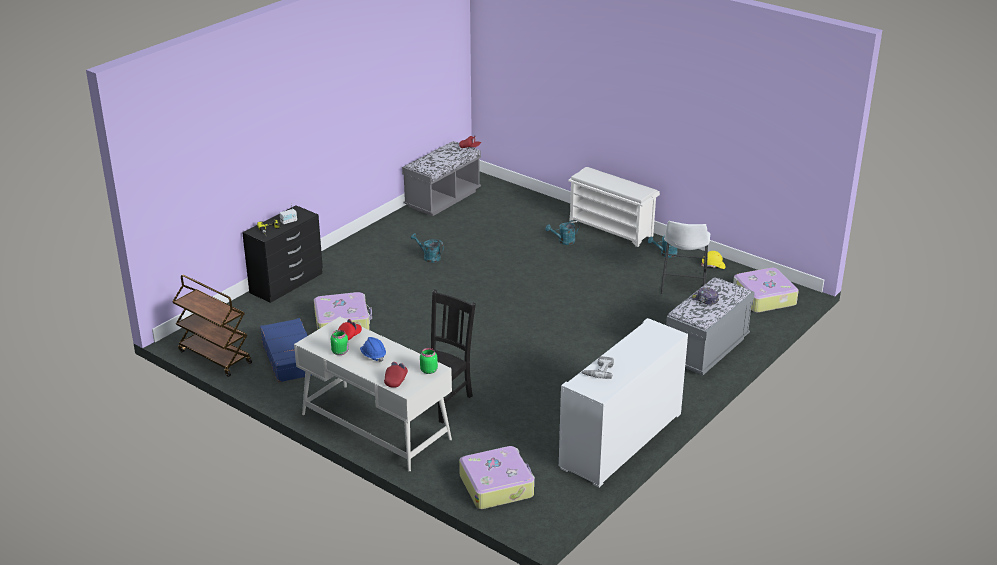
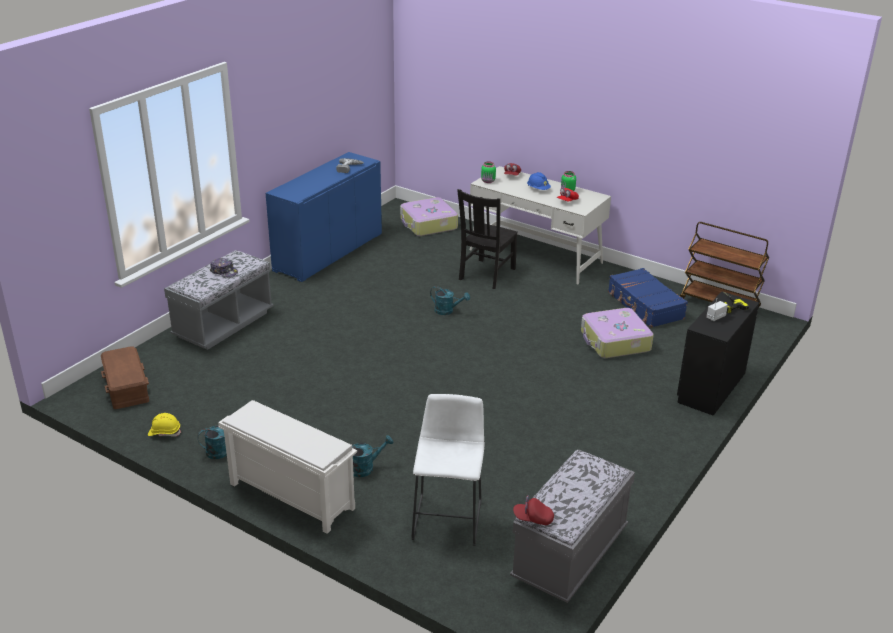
camera: 175 degrees right, 0 degrees up
turquoise watering can [411,233,444,263] -> turquoise watering can moved to [430,286,470,315]
white cabinet [559,318,688,488] -> blue cabinet [265,152,382,282]
white stool [661,221,710,294] -> white stool moved to [411,394,485,546]
suitcase [733,267,799,313] -> brown storage box [101,346,149,409]

